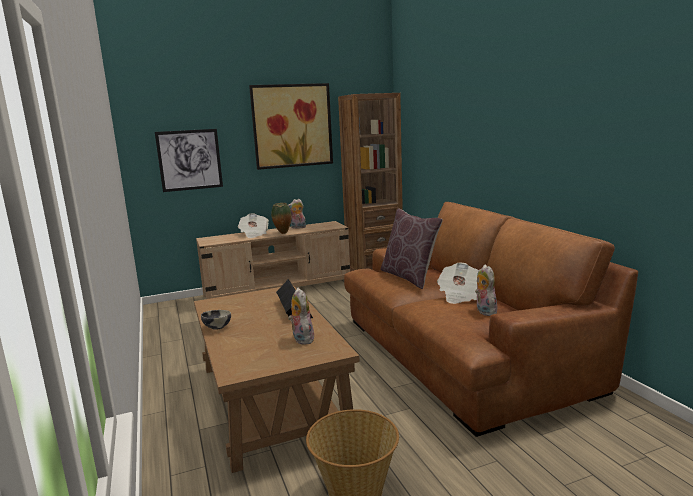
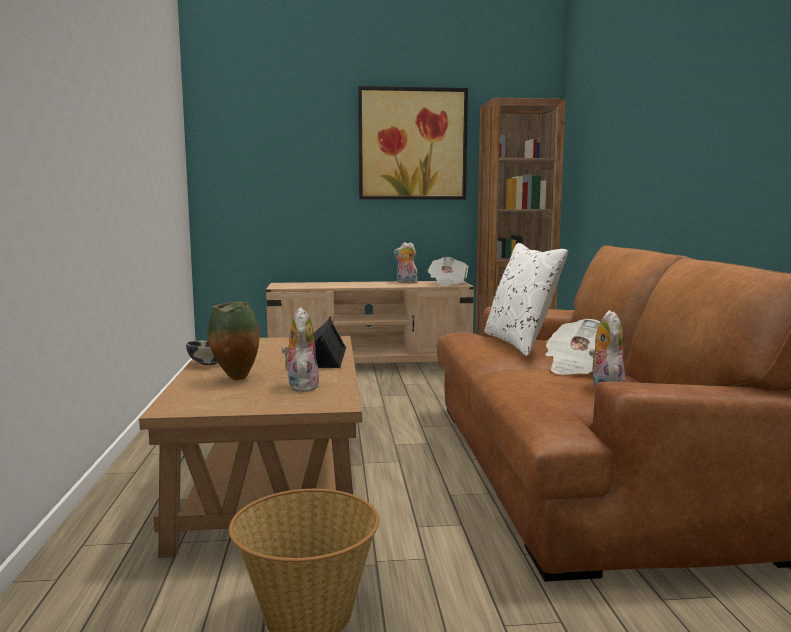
camera: 15 degrees right, 5 degrees down
picture [155,129,223,192] -> none
newspaper [238,214,269,238] -> newspaper moved to [427,257,469,286]
vase [271,203,291,234] -> vase moved to [207,302,260,380]
brown pillow [380,208,443,289] -> white pillow [484,243,568,356]

